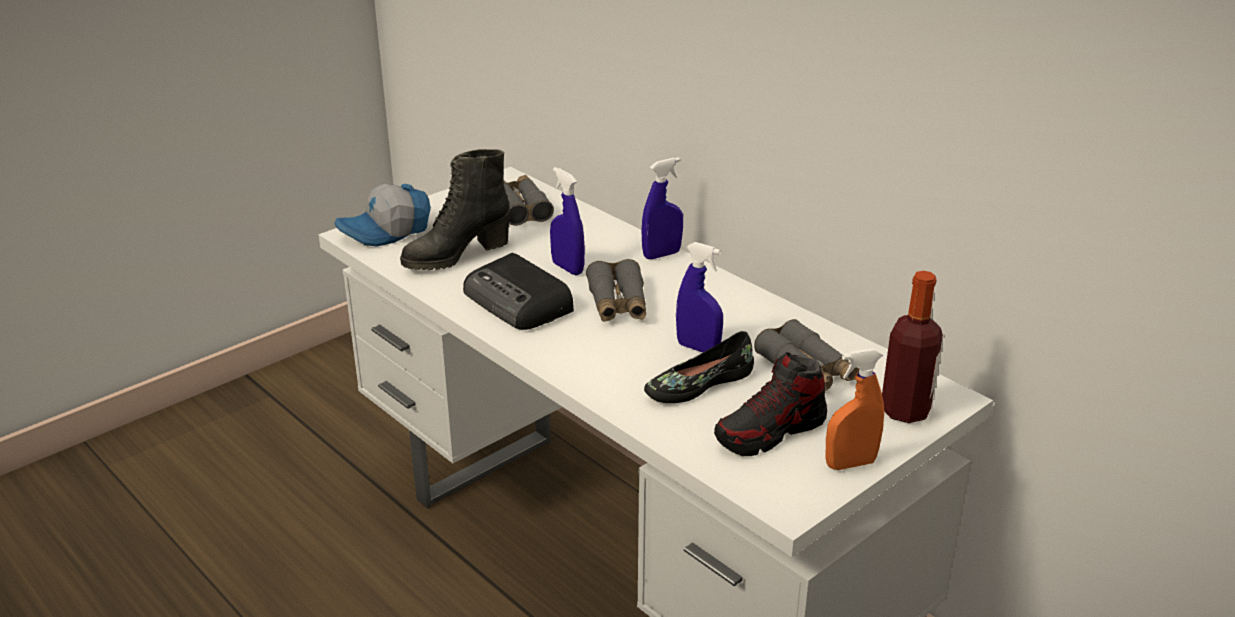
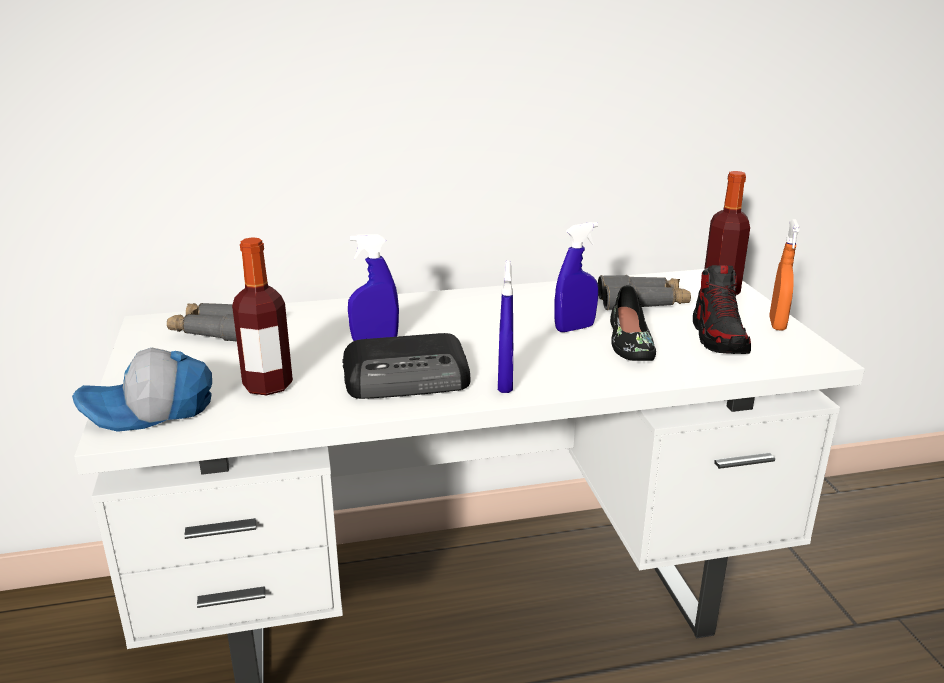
camera: 60 degrees left, 5 degrees down
cap [334,184,431,247] -> cap turned 75 degrees clockwise [72,348,212,432]
black boot [400,149,510,270] -> bottle [232,237,293,395]
grey binoculars [586,259,646,322] -> none
blue spray bottle [642,157,683,259] -> blue spray bottle moved to [498,260,513,393]

